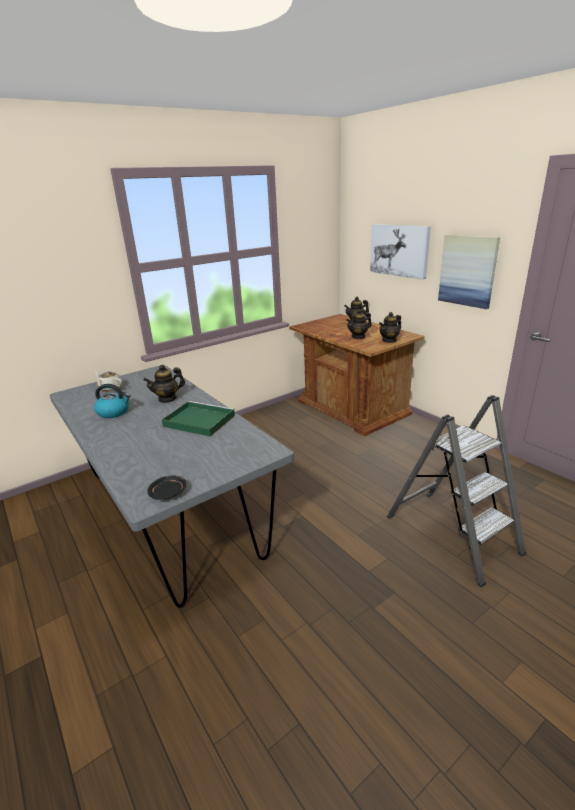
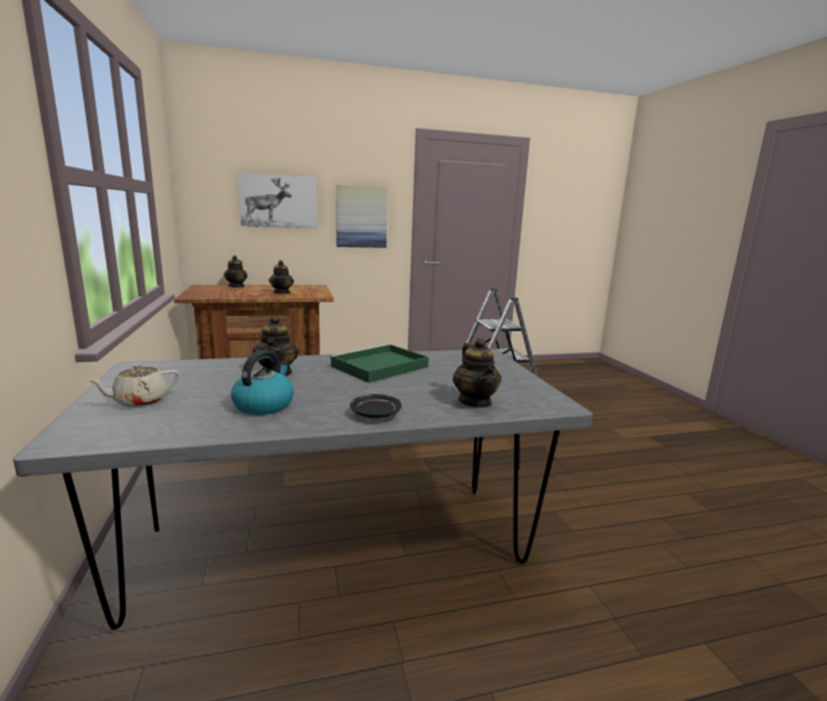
camera: 70 degrees left, 10 degrees down
black plate [147,476,186,500] -> black plate moved to [350,394,402,418]
teapot [379,312,401,343] -> teapot moved to [453,338,501,408]

